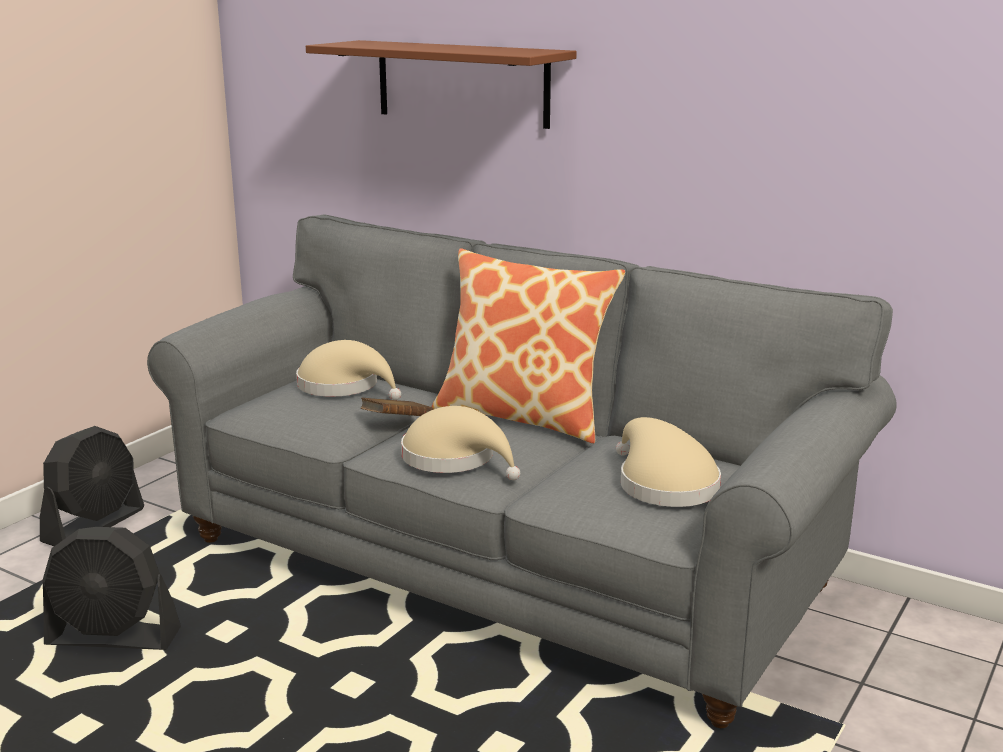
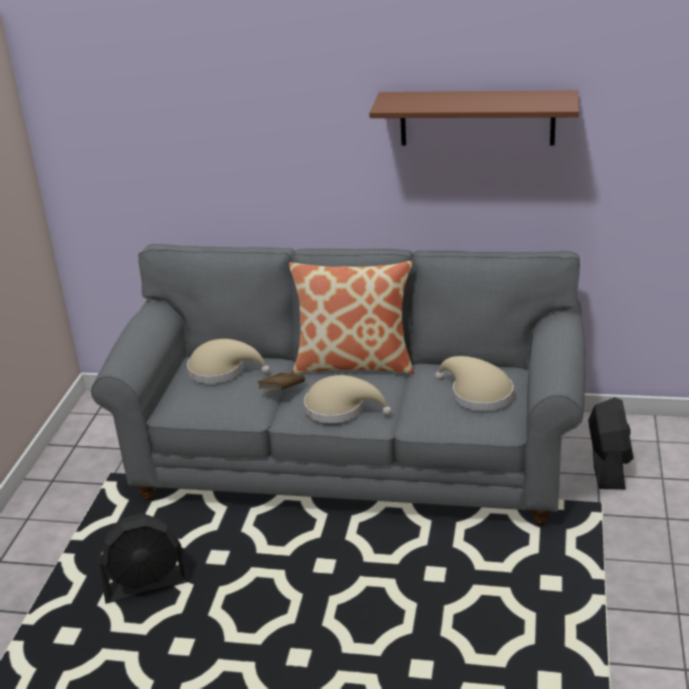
camera: 20 degrees left, 10 degrees up
black fan [40,426,144,546] -> black fan moved to [588,397,634,489]
brown shelf [306,40,576,129] -> brown shelf moved to [369,90,579,146]

